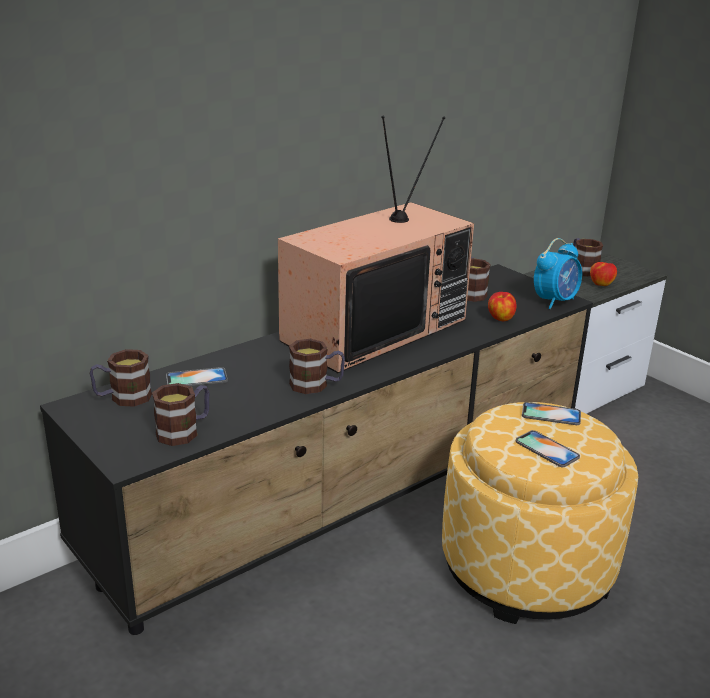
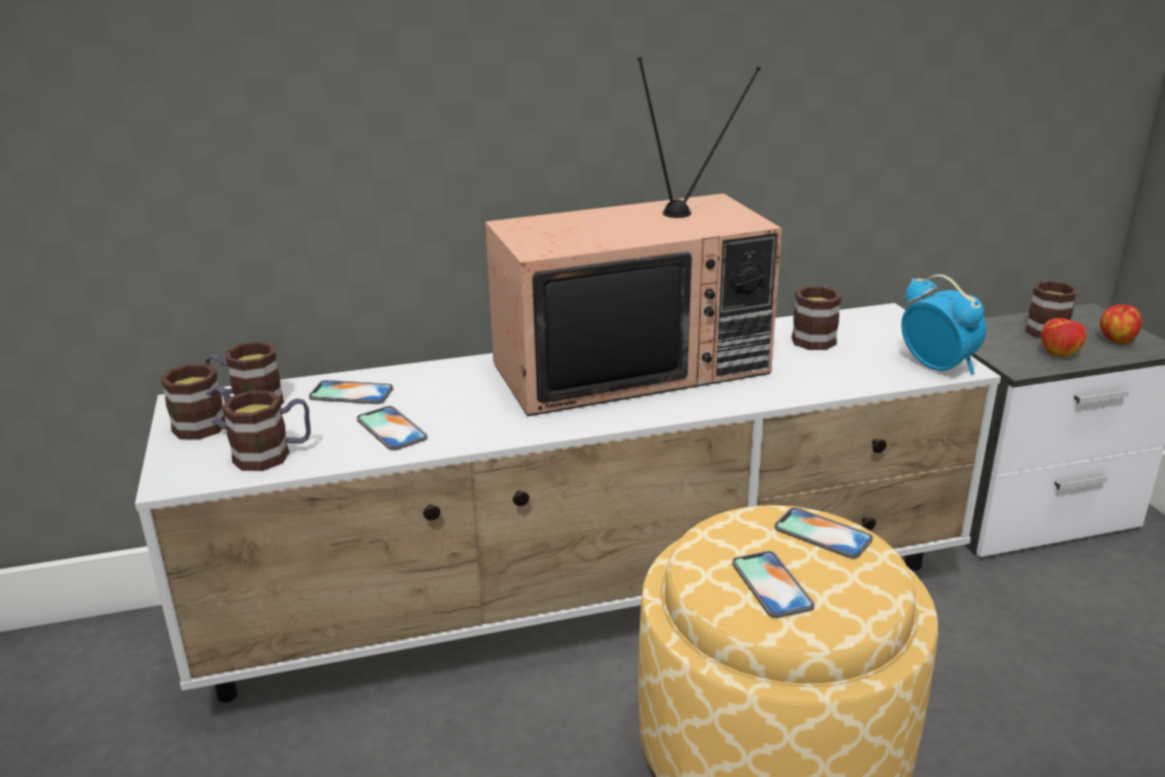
camera: 25 degrees right, 0 degrees up
black tv stand [40,264,593,635] -> white tv stand [135,303,1001,702]
mug [289,339,345,394] -> mug moved to [160,364,231,440]
apple [488,292,517,321] -> apple moved to [1100,304,1142,344]
alarm clock [534,238,582,309] -> alarm clock turned 105 degrees counterclockwise [901,274,986,375]
none -> phone [357,406,427,451]

